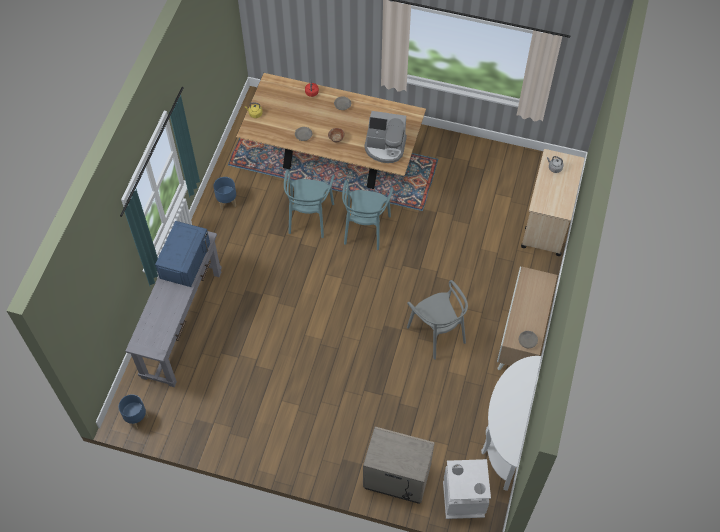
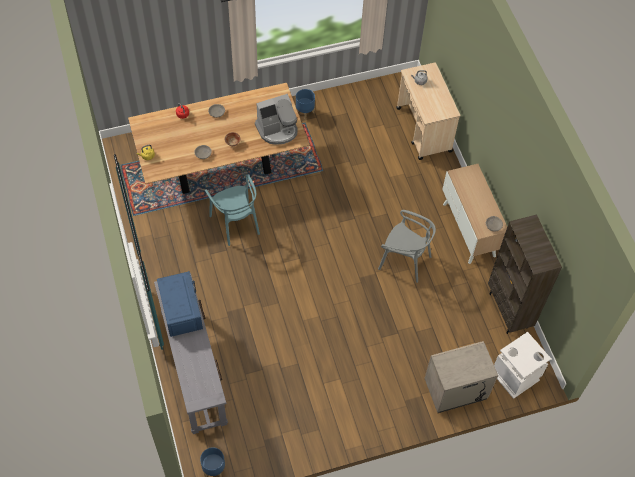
camera: 35 degrees left, 0 degrees up
blue planter [213,177,236,210] -> blue planter moved to [296,89,315,121]
turquoise chair [342,180,393,250] -> none
white console table [481,356,541,491] -> brown bookcase [488,214,562,334]

